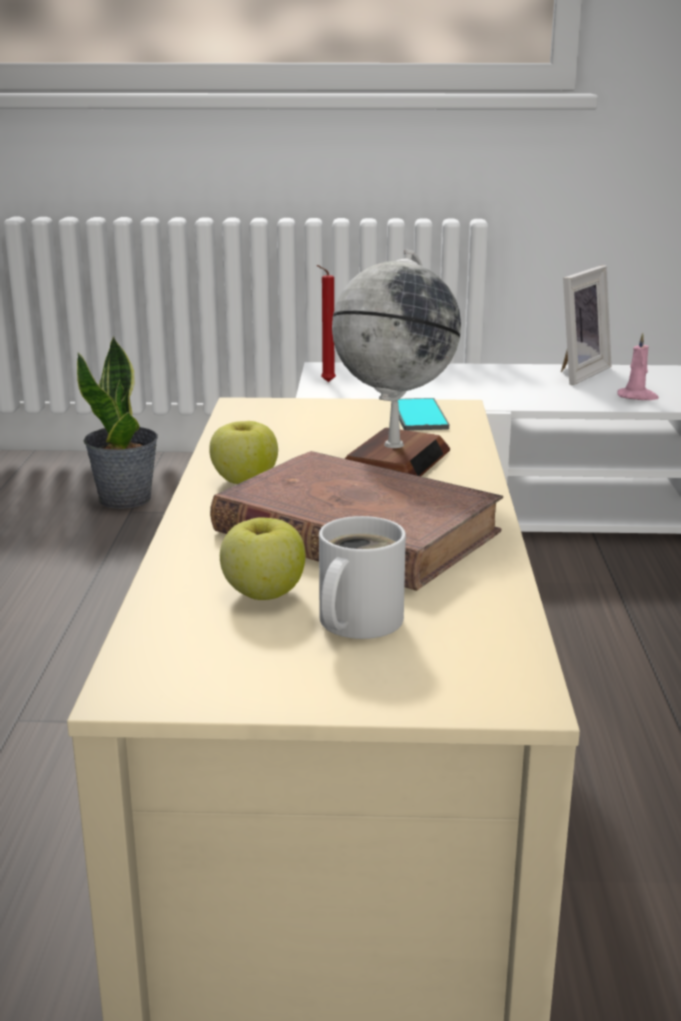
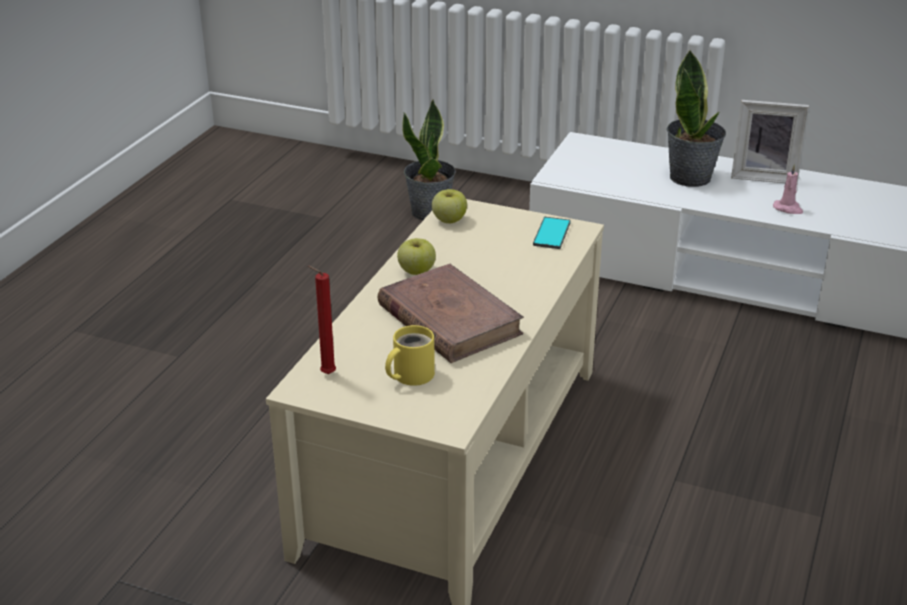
camera: 20 degrees right, 10 degrees up
apple [220,517,306,600] -> apple moved to [432,189,467,223]
red candle [317,265,336,382] -> red candle moved to [307,265,336,374]
white mug [319,516,406,639] -> yellow mug [385,325,435,386]
globe [332,250,461,476] -> none
picture frame [561,265,612,385] -> picture frame turned 45 degrees clockwise [731,100,809,184]
none -> potted plant [667,50,726,187]

